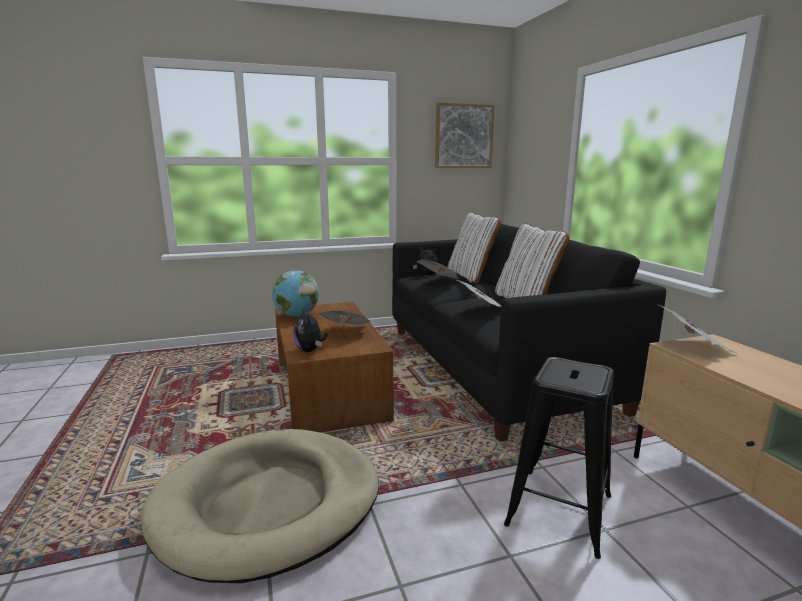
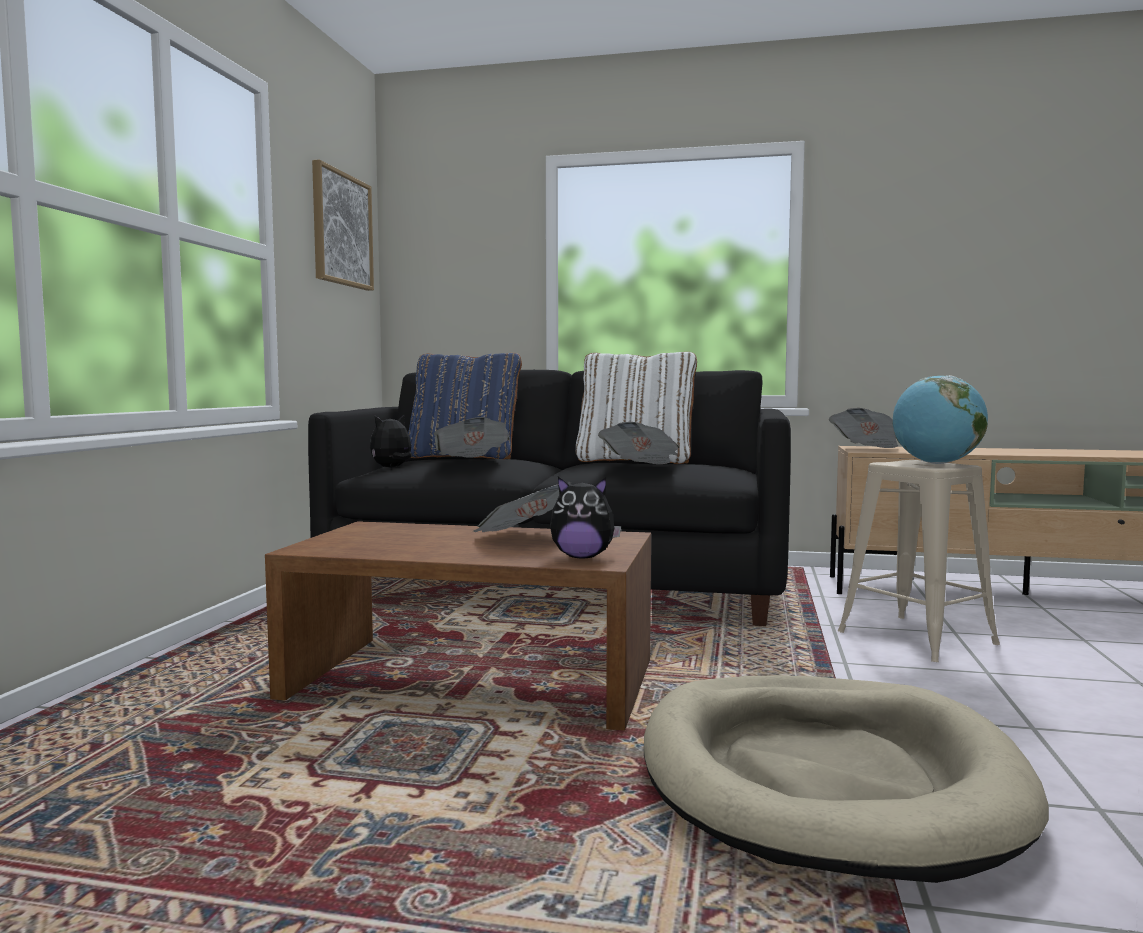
camera: 60 degrees left, 10 degrees down
globe [272,270,319,317] -> globe moved to [893,375,988,464]
white pillow [448,212,501,283] -> blue pillow [408,353,522,459]
black stool [504,357,614,559] -> beige stool [838,460,1000,662]

